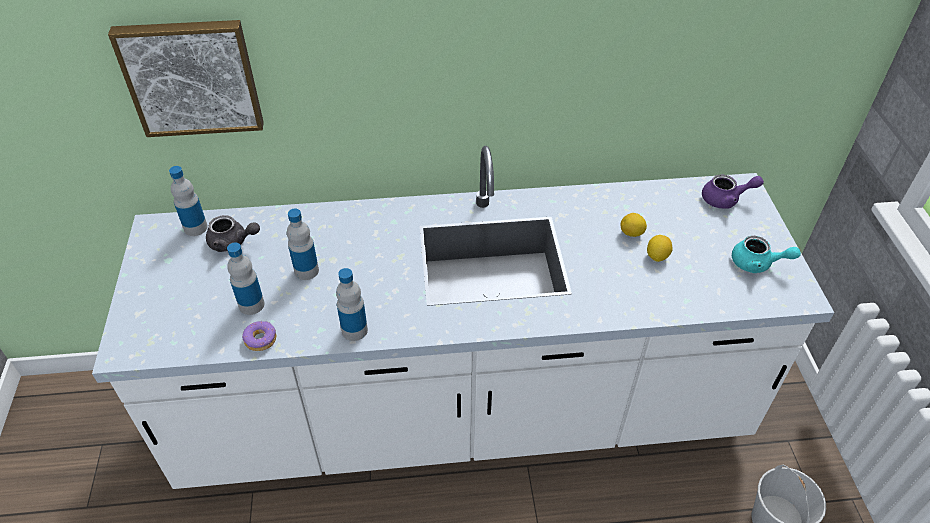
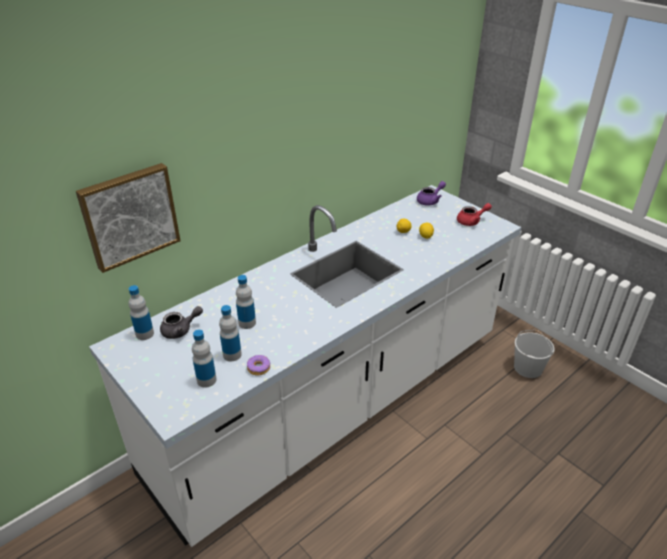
camera: 35 degrees left, 10 degrees down
bottle [336,268,368,341] -> bottle moved to [192,330,217,388]
turquoise teapot [732,236,801,273] -> red teapot [457,203,492,226]

